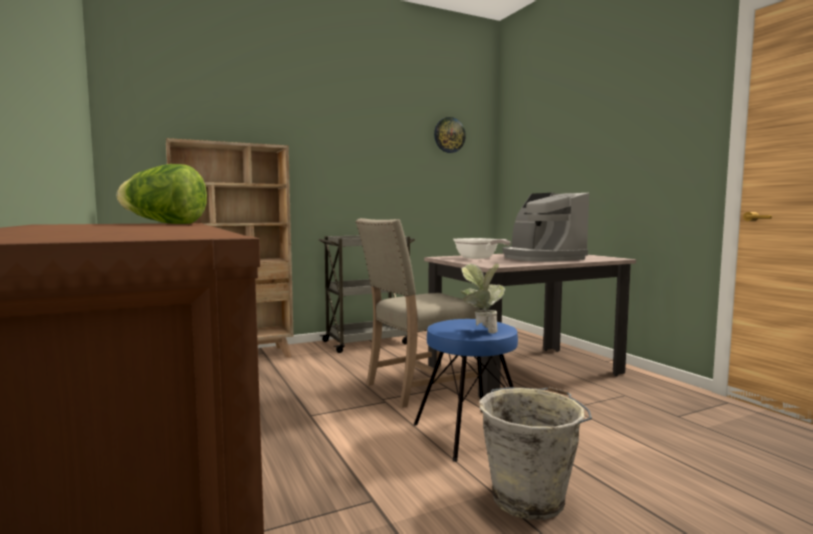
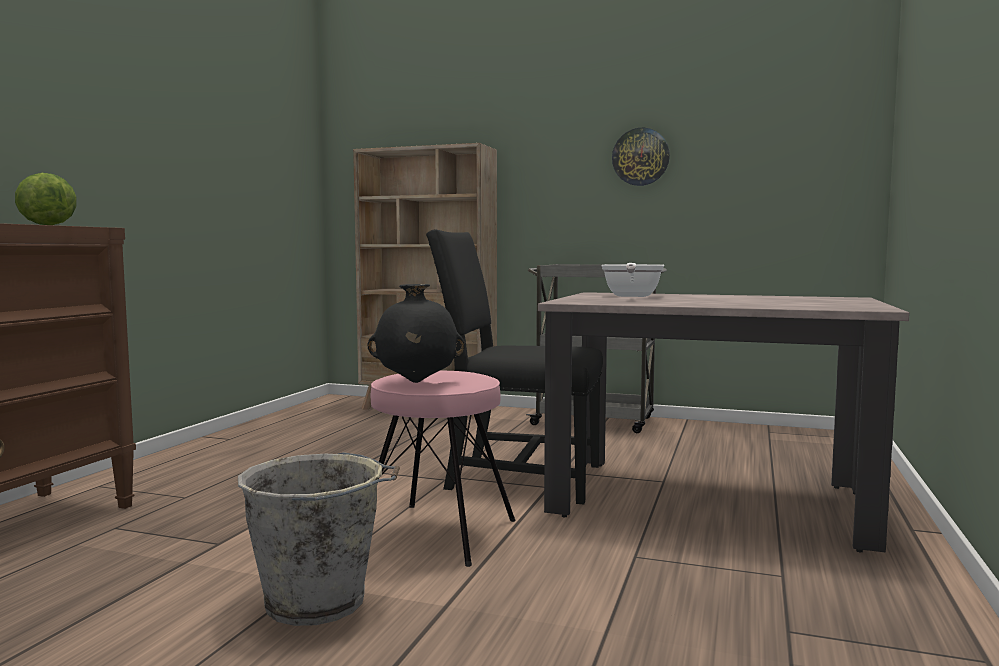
camera: 45 degrees right, 0 degrees up
beige chair [355,218,480,408] -> black chair [426,229,603,504]
blue stool [414,319,518,462] -> pink stool [371,371,516,567]
wall clock [434,117,466,153] -> wall clock moved to [612,128,670,186]
potted plant [461,263,506,334] -> black vase [367,284,465,383]
coffee machine [502,193,589,261] -> none

